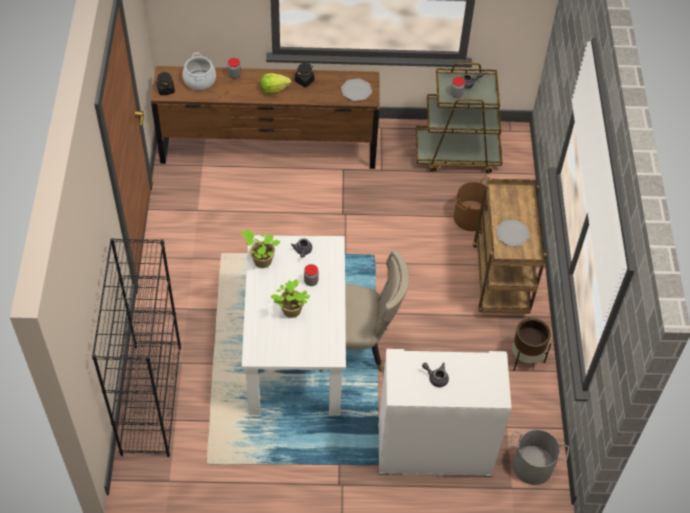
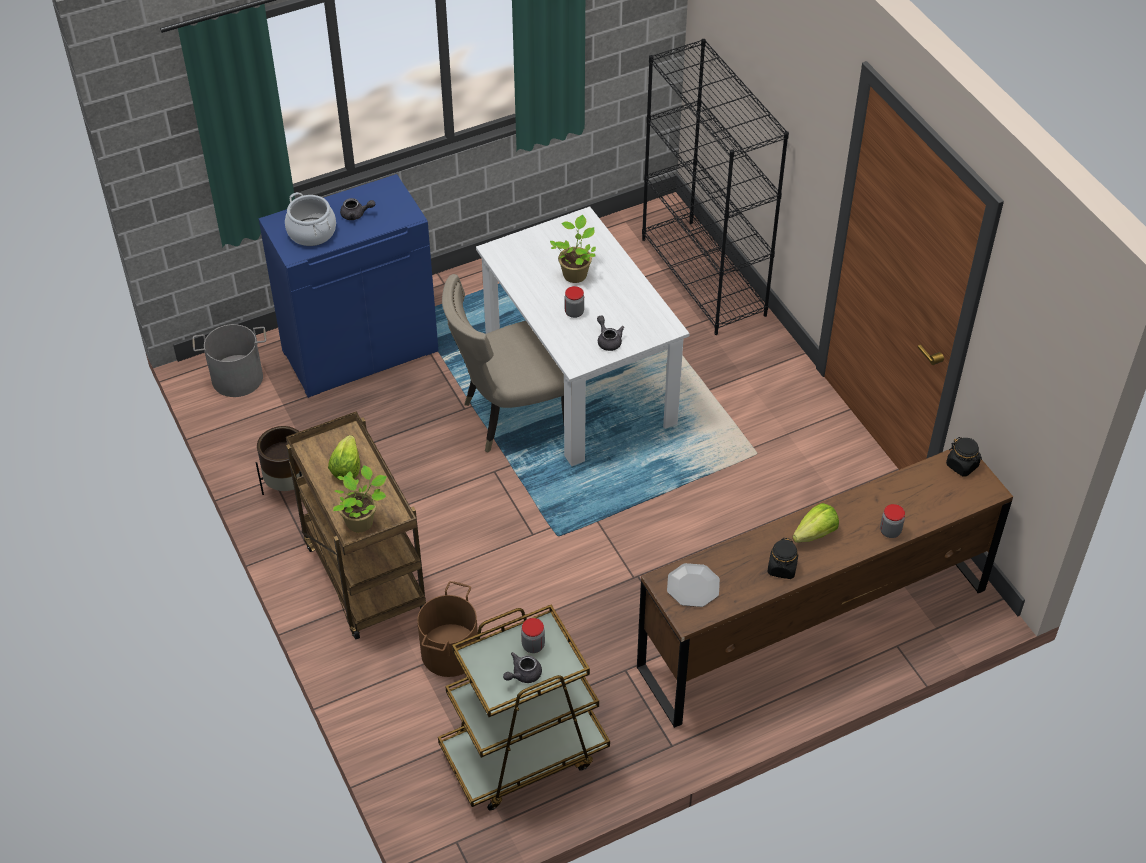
camera: 155 degrees right, 5 degrees down
cooking pot [182,53,216,90] -> cooking pot moved to [285,192,336,246]
potted plant [241,230,280,268] -> potted plant moved to [333,465,387,532]
white cabinet [379,349,512,477] -> blue cabinet [259,174,439,398]
plate [496,220,530,246] -> lettuce [328,435,360,481]

